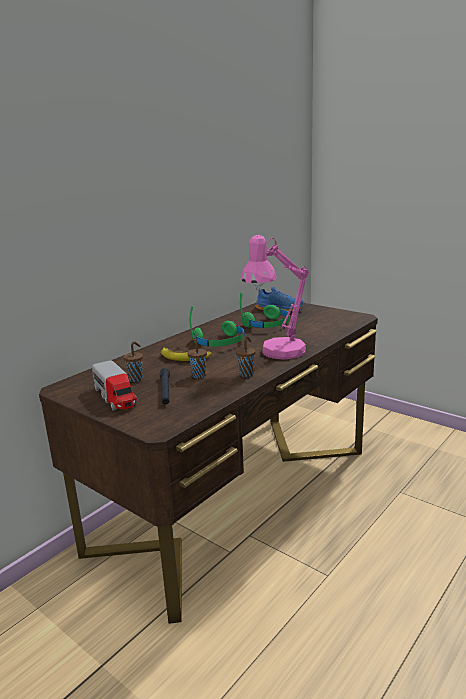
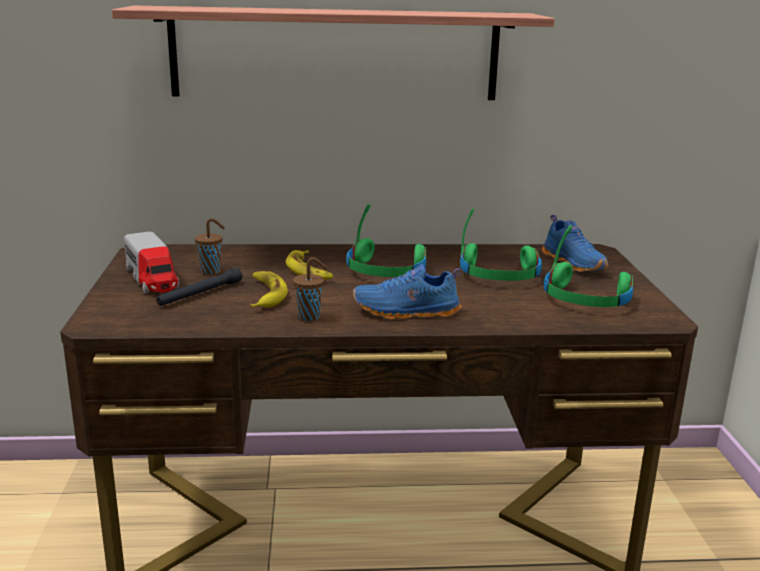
camera: 45 degrees right, 0 degrees up
toy truck [92,360,138,410] -> toy truck turned 45 degrees counterclockwise [124,232,179,293]
brown cup [186,338,207,378] -> banana [250,271,288,308]
pink table lamp [240,235,309,360] -> blue shoe [353,264,461,320]
none -> shelf [112,5,555,100]
none -> green headphones [544,226,633,307]

